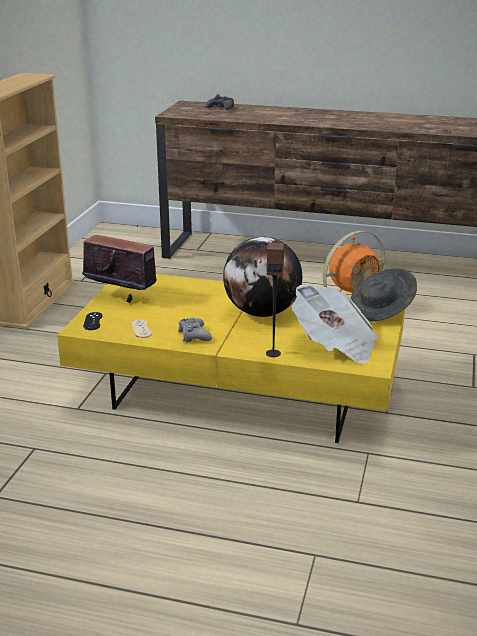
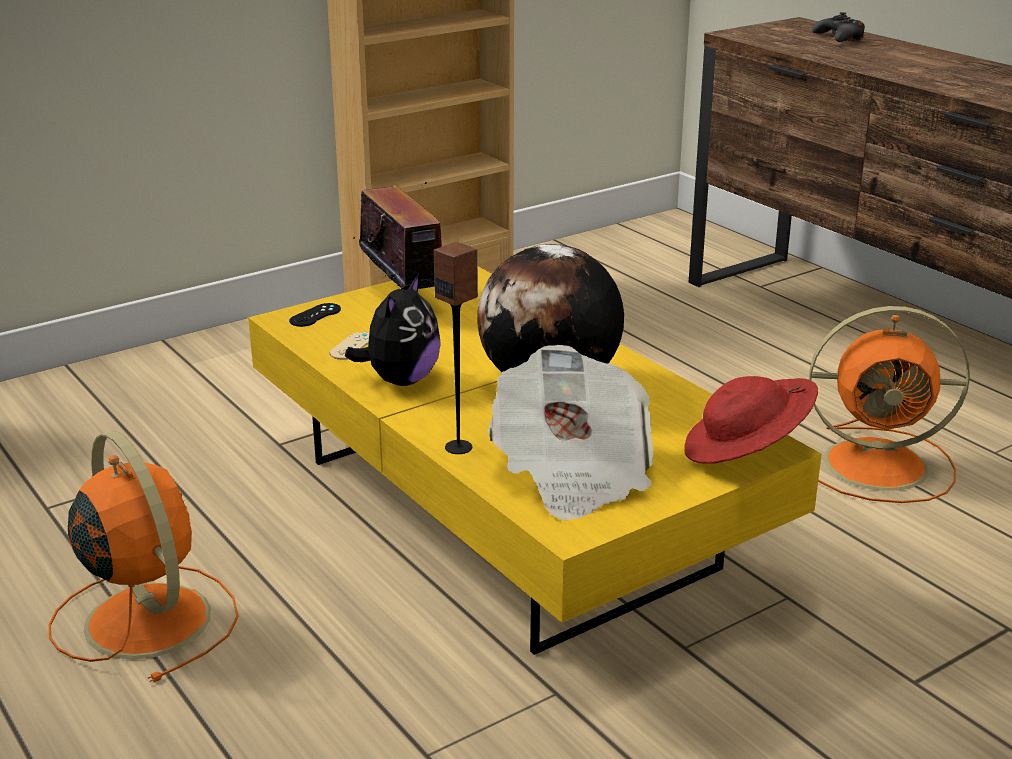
camera: 40 degrees right, 0 degrees up
grey game controller [178,317,212,342] -> plush toy [345,274,441,386]
grey hat [351,269,417,321] -> red hat [684,376,818,464]
none -> orange fan [49,431,239,682]

